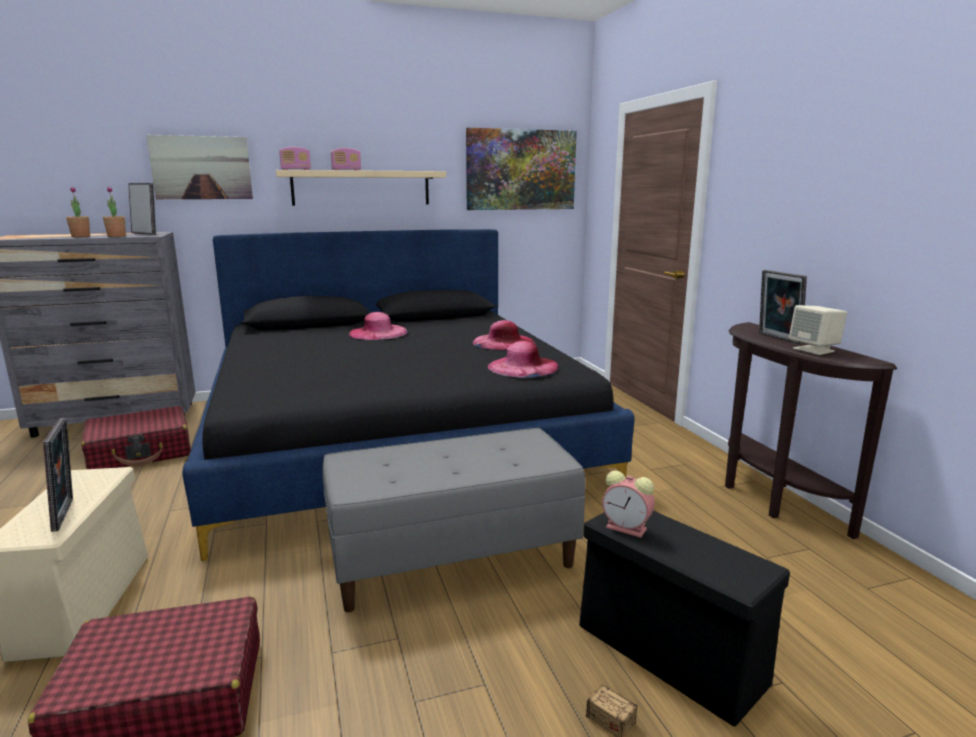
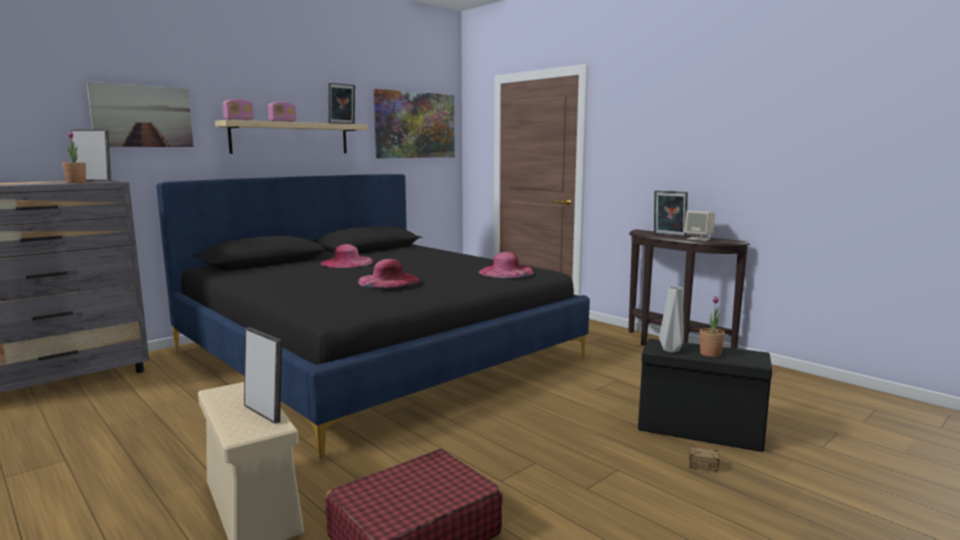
camera: 25 degrees left, 5 degrees down
potted plant [66,186,90,237] -> potted plant moved to [700,296,725,357]
red suitcase [81,406,191,469] -> none
grey bench [323,428,585,612] -> none
pink hat [473,320,535,351] -> pink hat moved to [358,259,420,288]
alarm clock [602,471,655,538] -> grey vase [659,286,684,353]
none -> picture frame [328,83,355,124]

